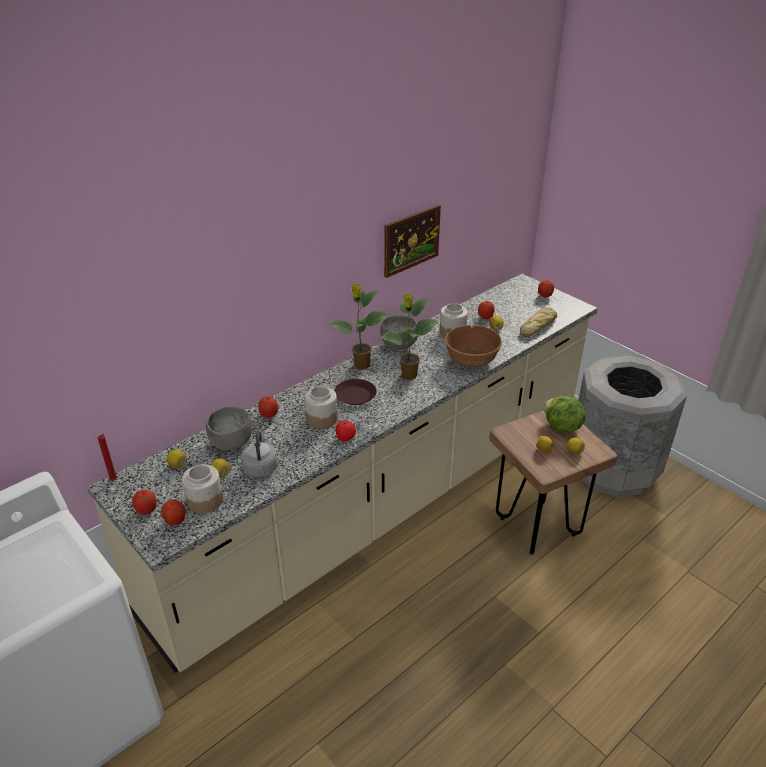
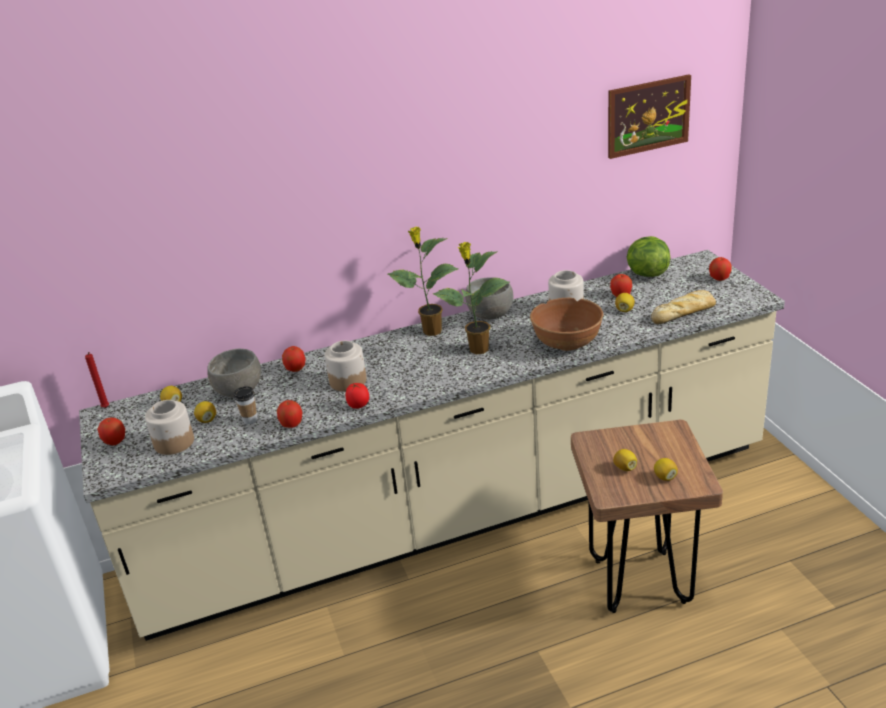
camera: 25 degrees right, 5 degrees down
apple [161,500,186,526] -> apple moved to [277,400,302,428]
grey kettle [241,431,278,478] -> cup [234,386,257,424]
brown plate [334,379,377,405] -> none
picture [384,205,441,278] -> picture moved to [608,74,691,159]
lettuce [543,396,586,432] -> lettuce moved to [627,236,671,277]
grey trash can [578,355,687,497] -> none

